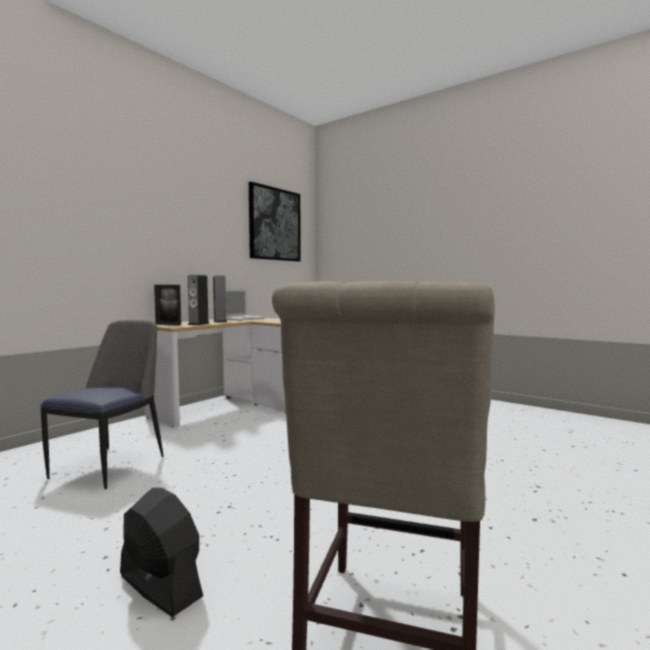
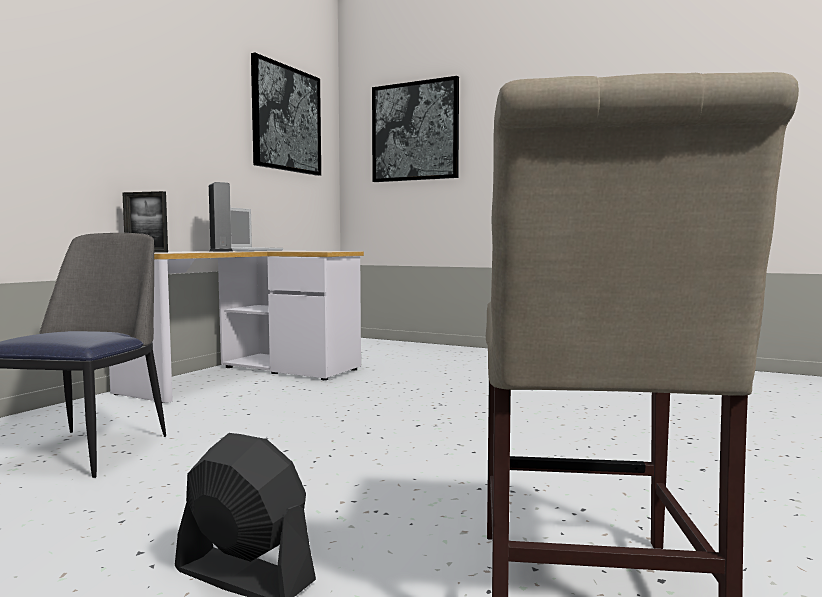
camera: 10 degrees left, 0 degrees up
speaker [188,275,210,325] -> none
none -> picture [372,76,459,182]

